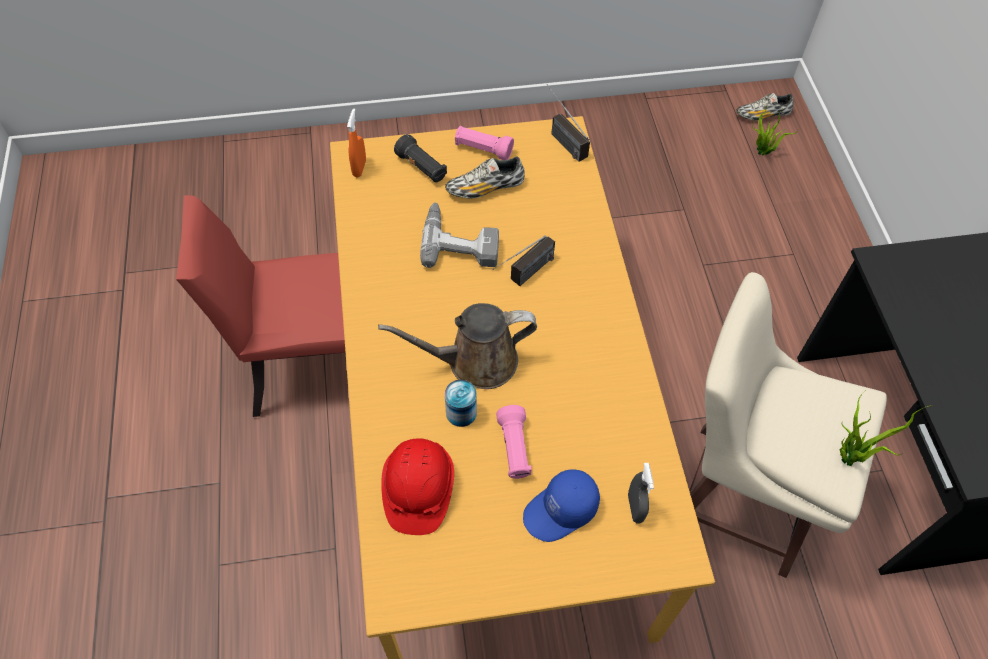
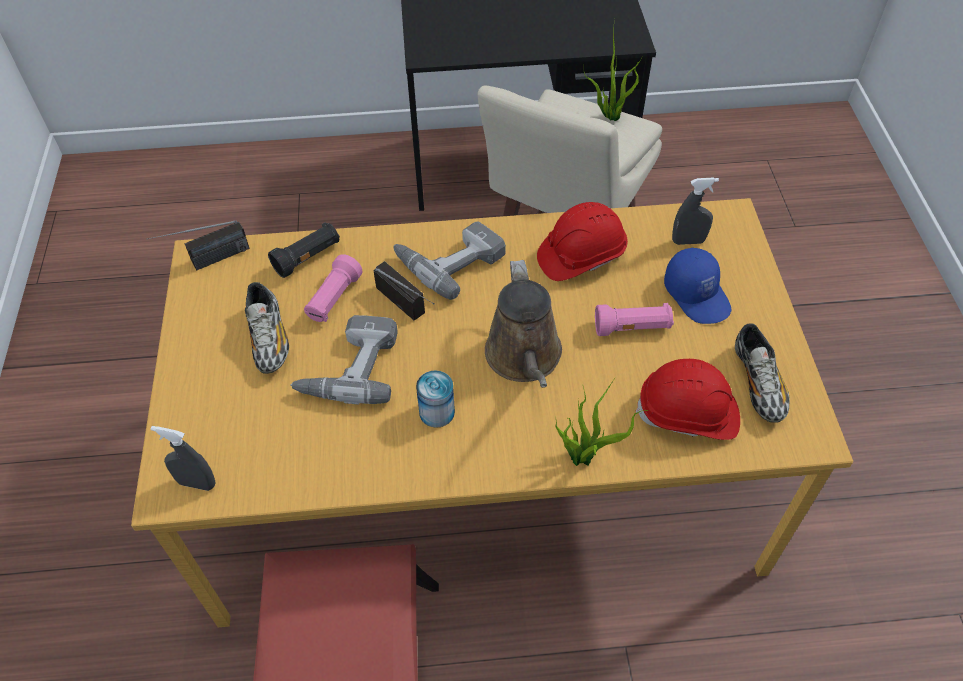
camera: 85 degrees left, 5 degrees down
orange spray bottle [347,109,366,177] -> grey spray bottle [151,426,216,491]
black flashlight [394,134,447,182] -> black flashlight moved to [268,222,340,278]
can [445,380,477,427] -> can moved to [416,371,455,428]
pink flashlight [455,126,514,160] -> pink flashlight moved to [304,254,362,322]
shoe [736,93,794,121] -> shoe moved to [735,323,790,423]
potted plant [752,106,795,155] -> potted plant moved to [556,378,649,466]
none -> power drill [393,222,506,300]
none -> red hard hat [537,202,628,281]

